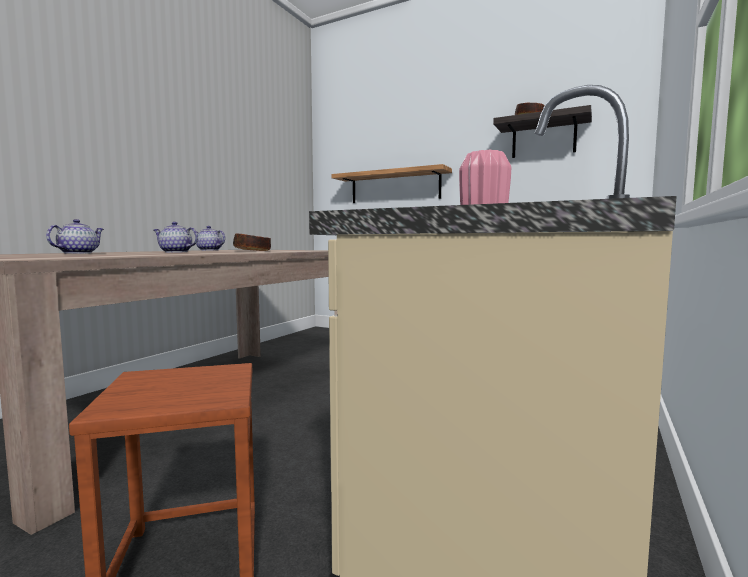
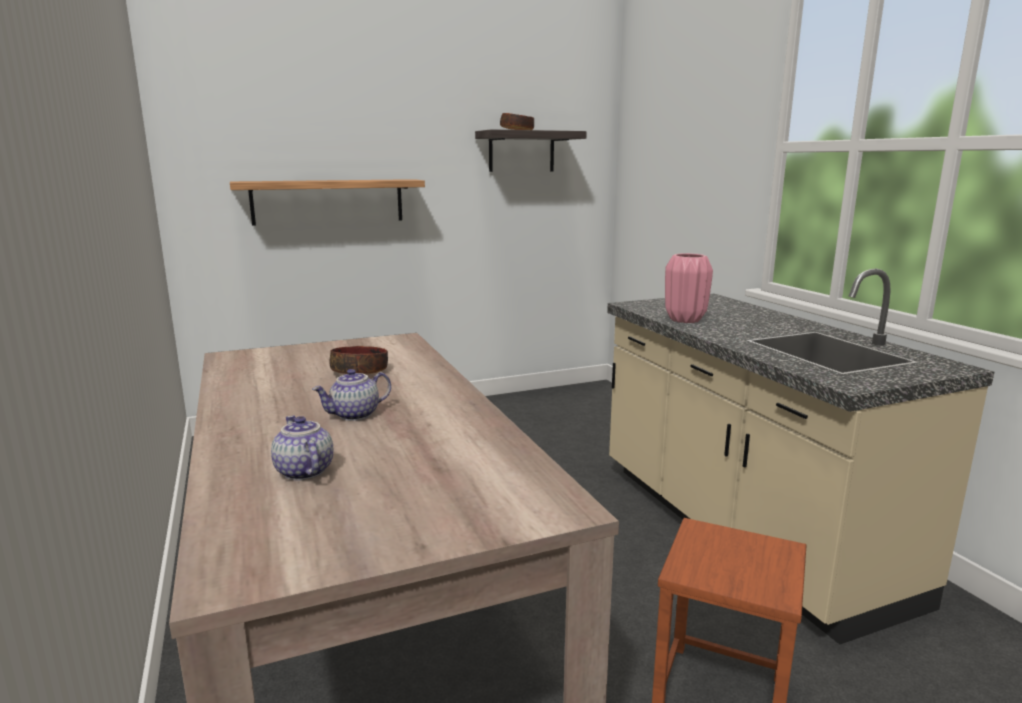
camera: 50 degrees left, 10 degrees up
teapot [196,226,225,251] -> none

